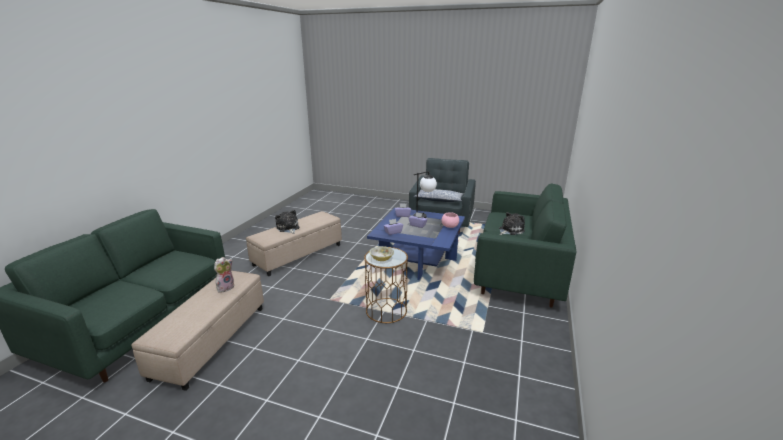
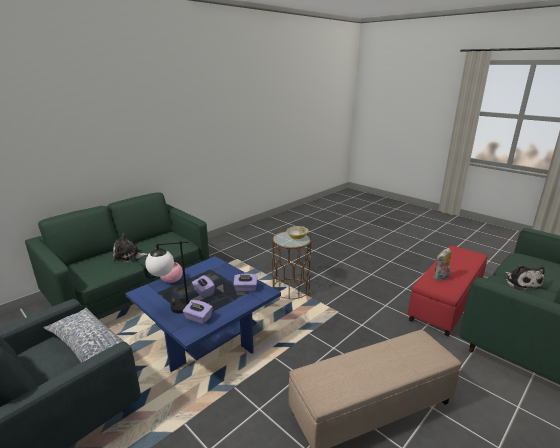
camera: 155 degrees left, 0 degrees up
beige ottoman [131,271,264,391] -> red ottoman [408,246,488,336]
plush toy [275,210,299,234] -> plush toy moved to [504,265,545,290]

